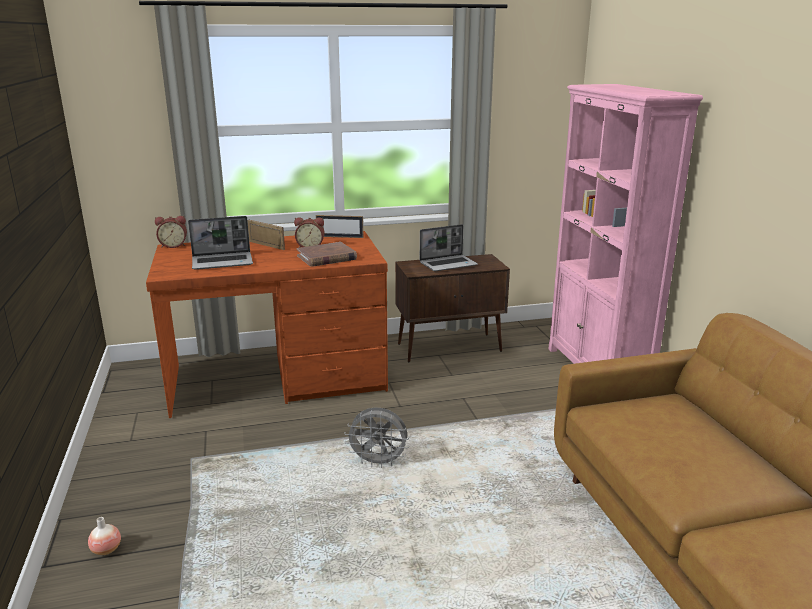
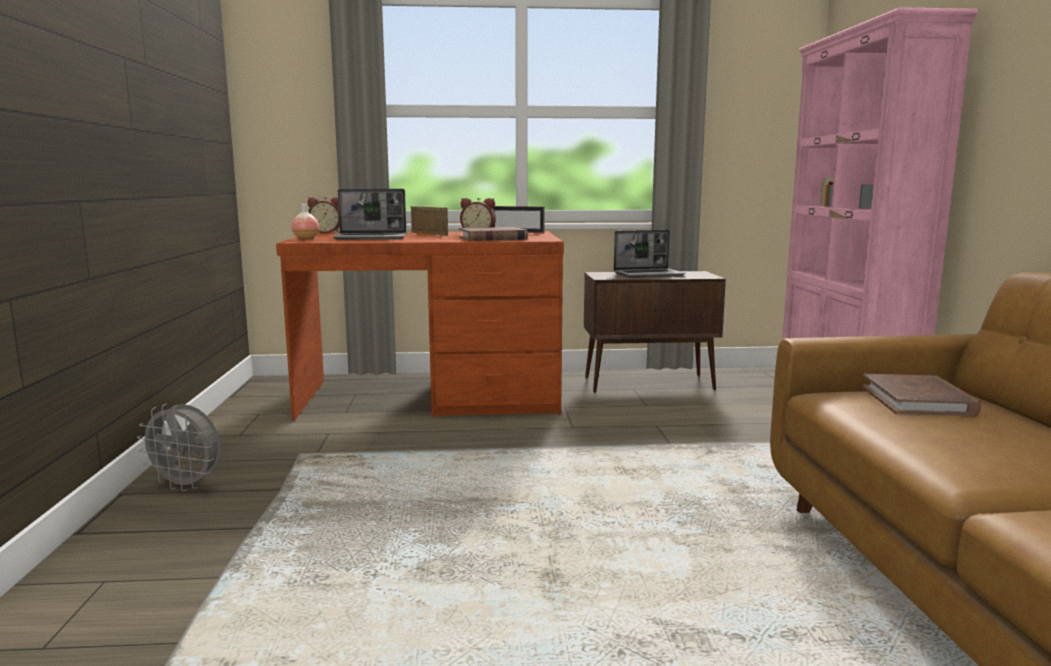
camera: 10 degrees right, 10 degrees down
vase [88,517,121,555] -> vase moved to [292,204,320,239]
grey fan [344,407,409,468] -> grey fan moved to [137,404,221,492]
none -> brown book [862,374,981,417]

